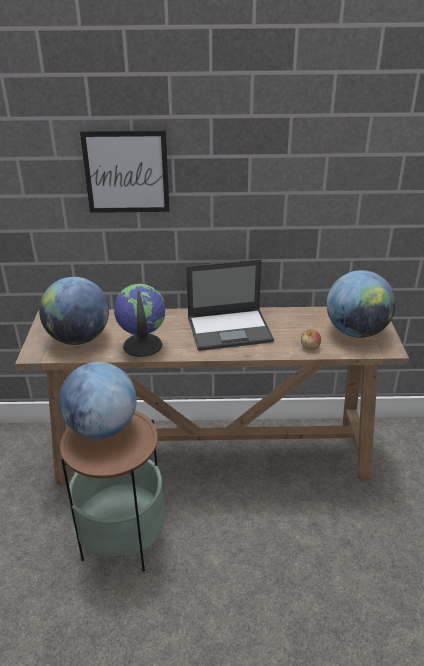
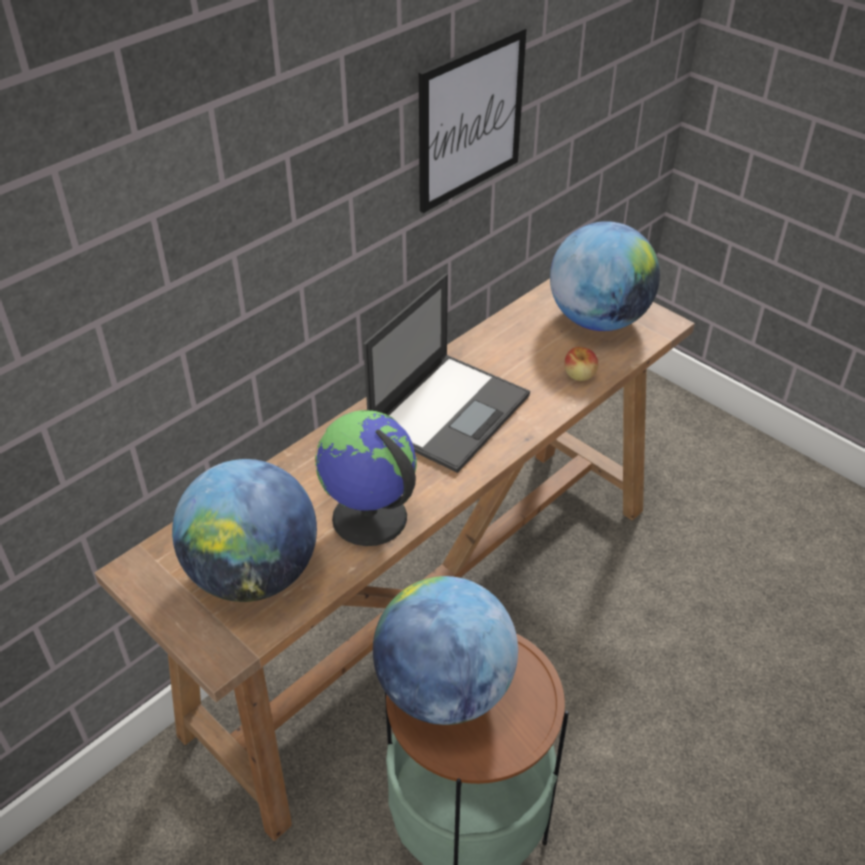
camera: 45 degrees left, 10 degrees up
picture [80,130,170,213] -> picture moved to [419,27,527,213]

